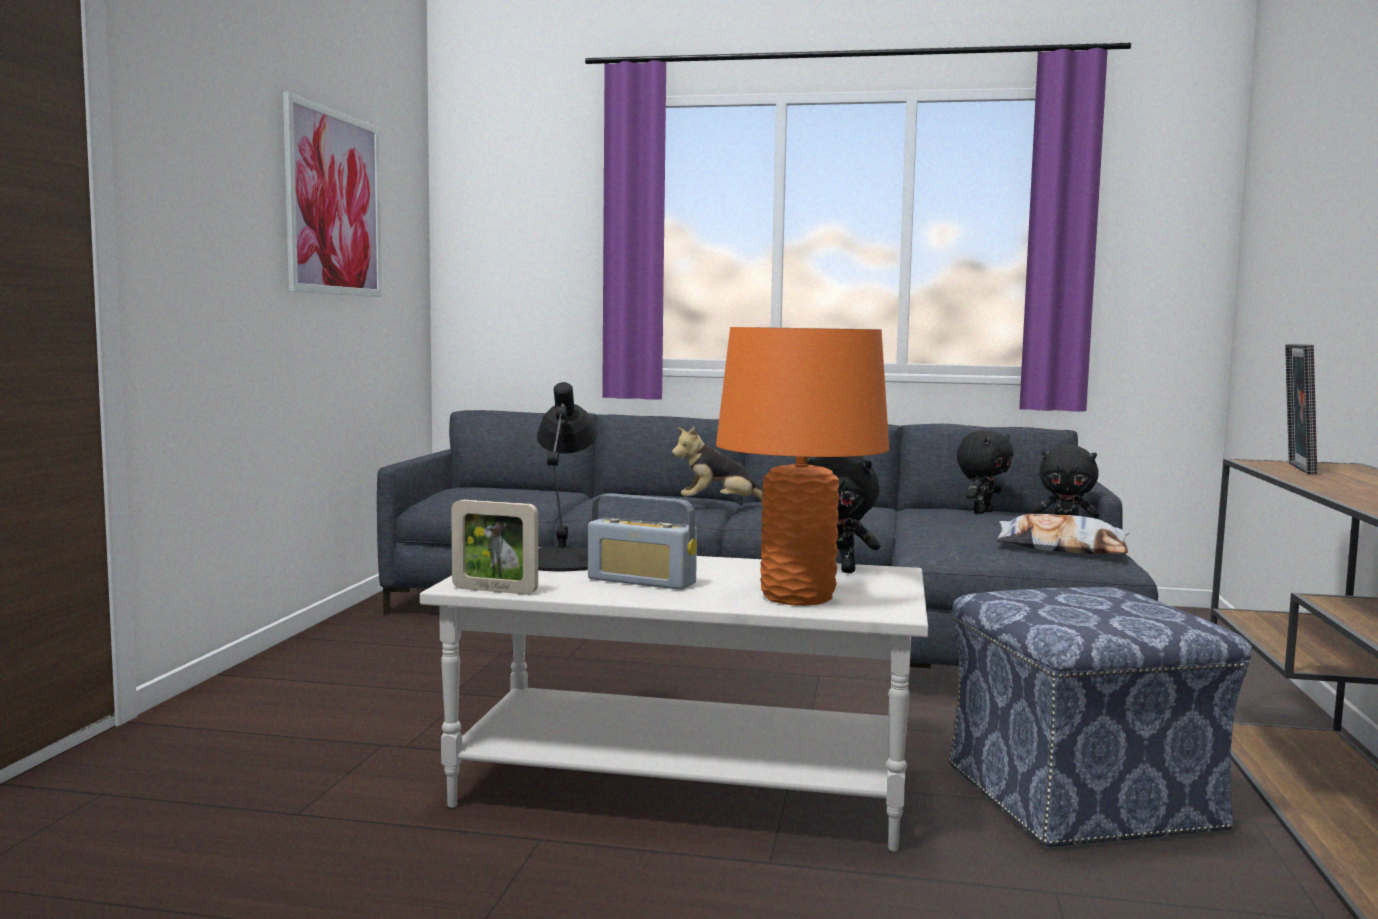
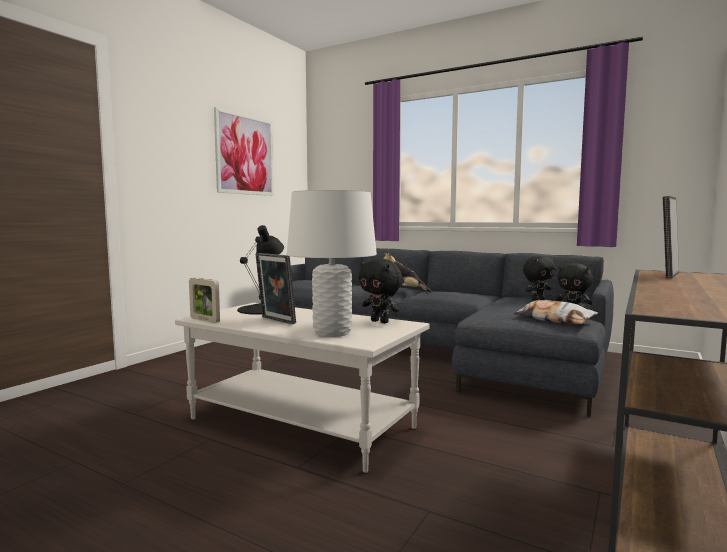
camera: 20 degrees right, 0 degrees up
radio [588,493,697,590] -> picture frame [255,253,296,324]
orange table lamp [716,327,889,605] -> white table lamp [287,190,377,337]
ottoman [949,587,1252,849] -> none

